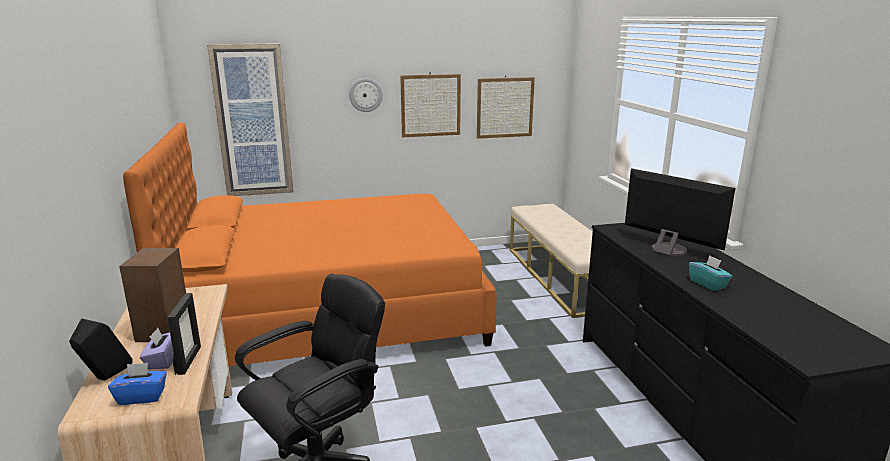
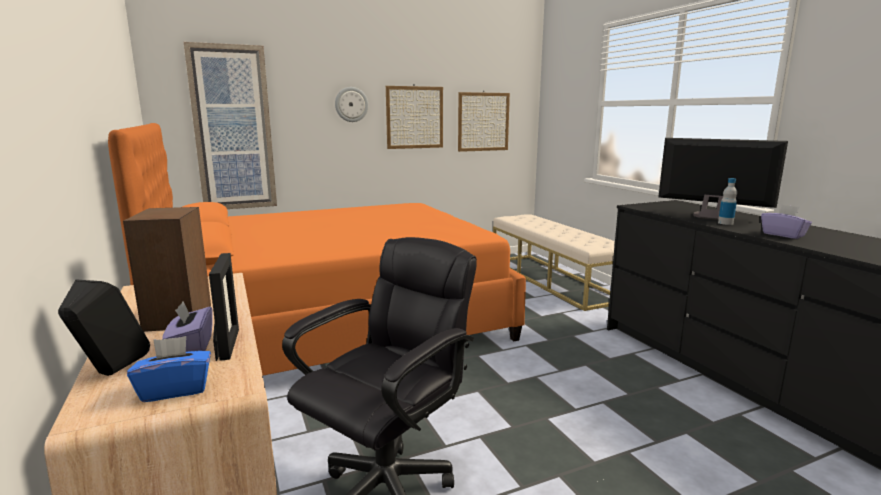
camera: 10 degrees left, 5 degrees down
turquoise tissue box [689,255,733,291] -> purple tissue box [761,205,812,239]
none -> bottle [718,178,737,225]

